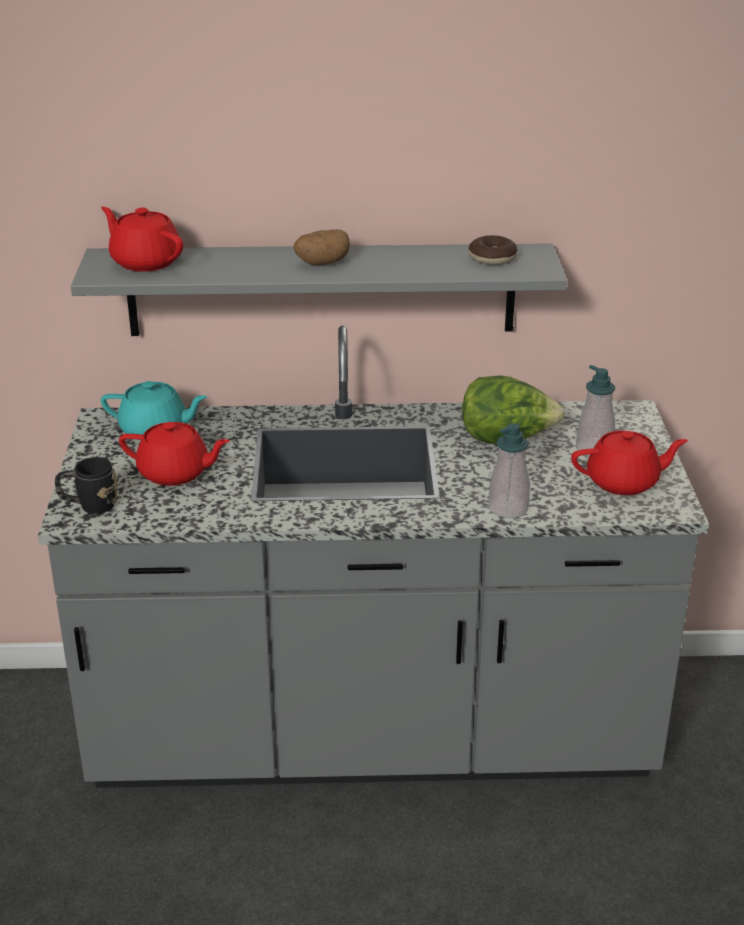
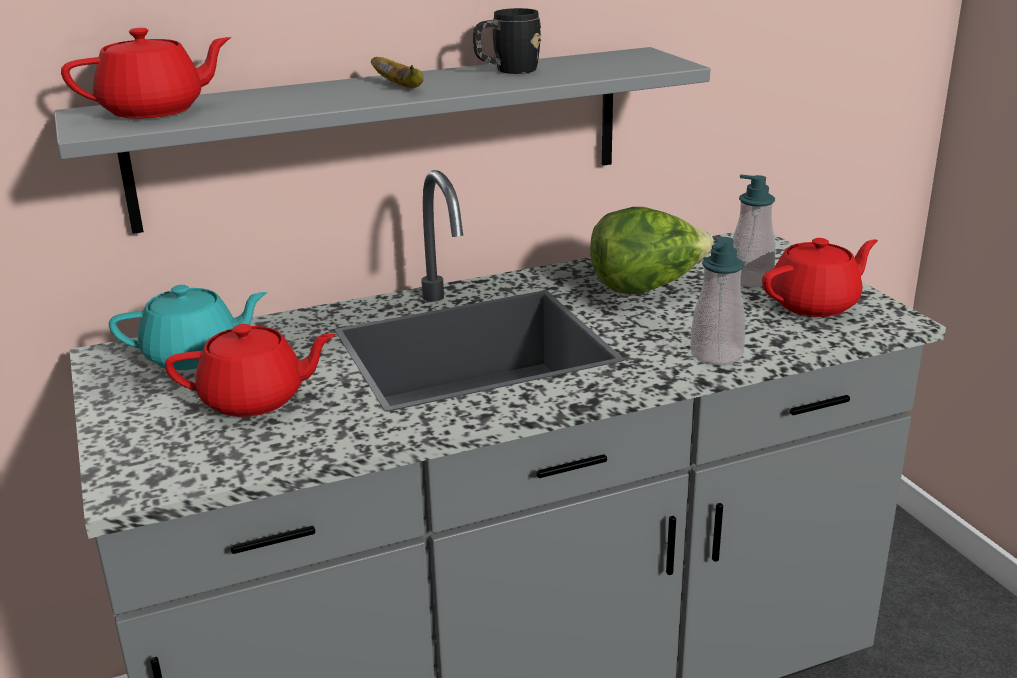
camera: 20 degrees left, 5 degrees down
black mug [55,457,117,514] -> black mug moved to [473,8,541,74]
red teapot [101,207,183,272] -> red teapot turned 135 degrees clockwise [61,28,231,119]
potato [293,229,350,265] -> banana [371,57,423,88]
donut [469,235,518,265] -> none

